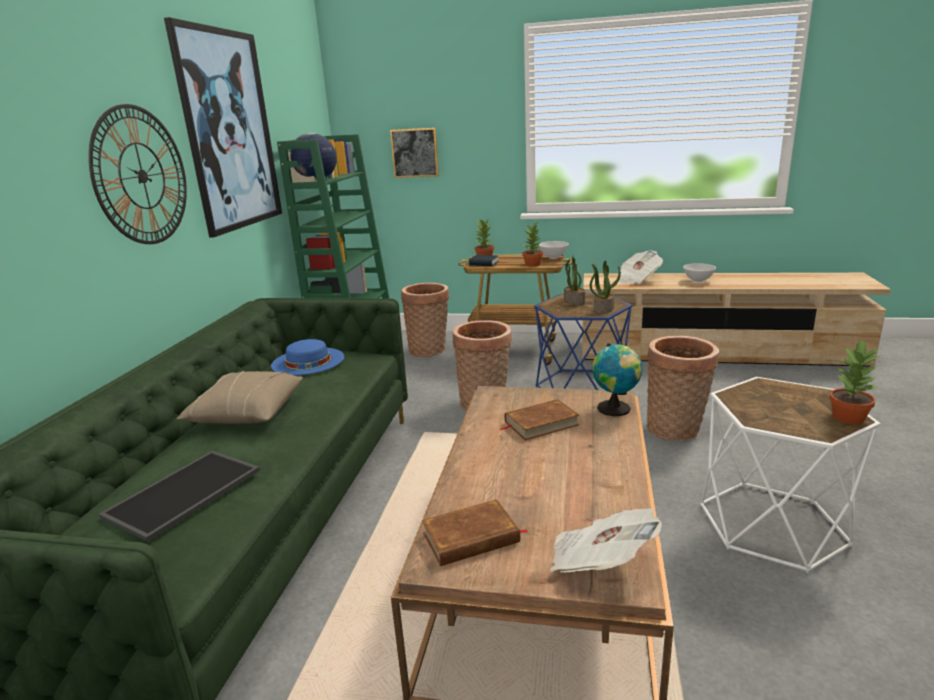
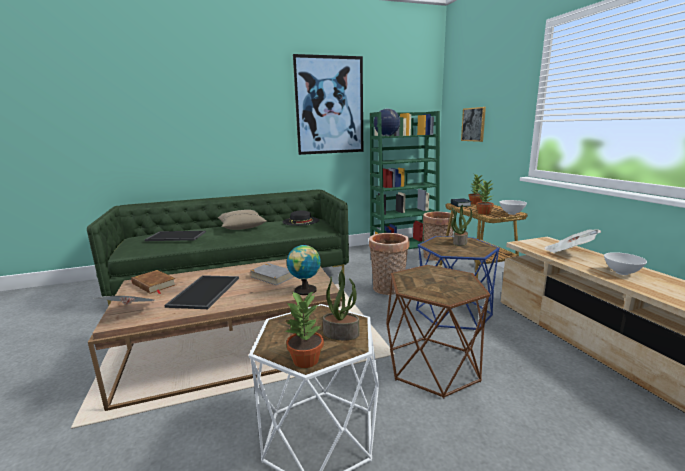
camera: 60 degrees right, 5 degrees down
wall clock [88,104,187,244] -> none
blue hat [271,339,344,375] -> black hat [283,210,319,226]
brown book [500,399,579,440] -> grey book [250,263,294,285]
potted plant [590,260,621,314] -> potted plant moved to [323,270,359,340]
basket [647,336,719,441] -> brown side table [386,265,490,399]
none -> tray [164,275,239,309]

